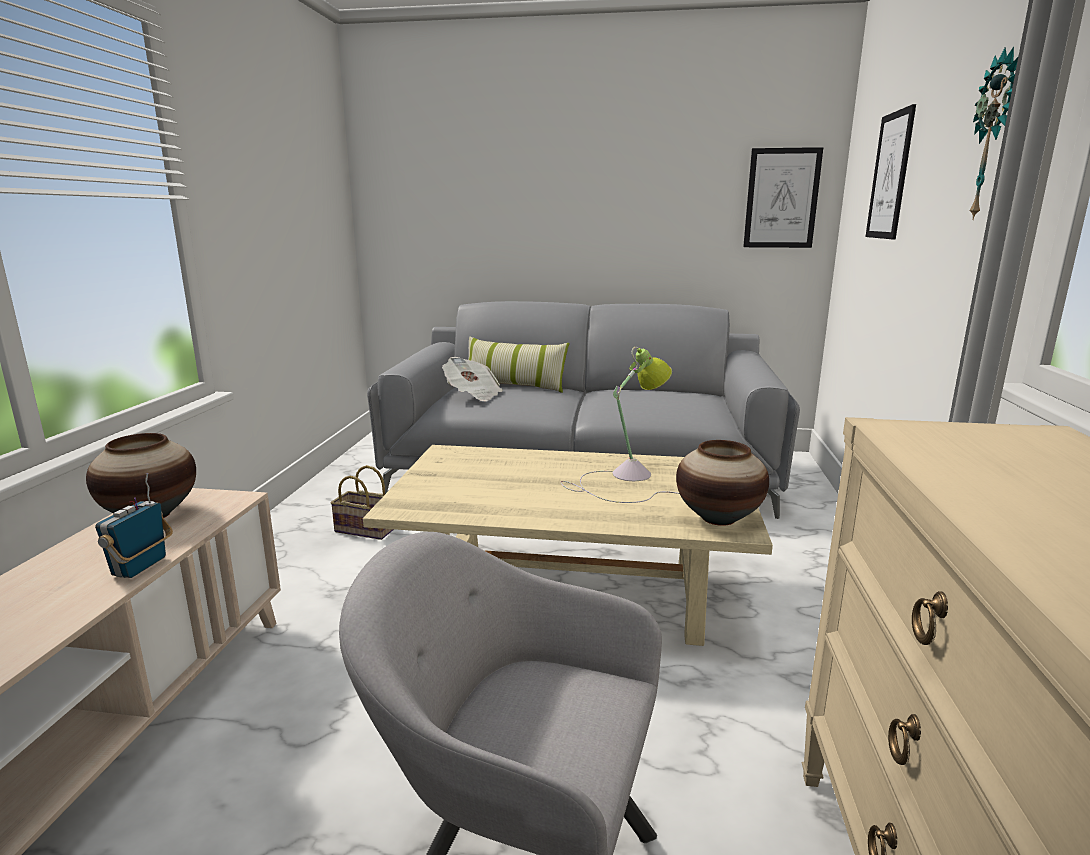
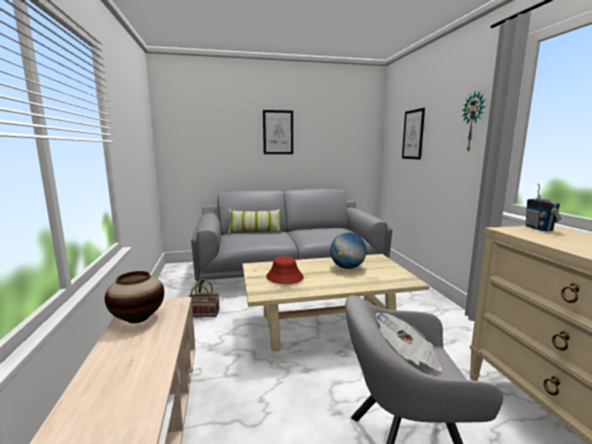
camera: 20 degrees left, 5 degrees down
radio [95,473,173,578] -> radio moved to [525,184,561,231]
newspaper [442,357,503,401] -> newspaper moved to [376,313,443,371]
table lamp [561,347,680,503] -> globe [330,233,367,269]
vase [676,440,769,526] -> none
picture [743,147,823,248] -> picture moved to [263,110,293,154]
none -> red hat [266,256,304,284]

